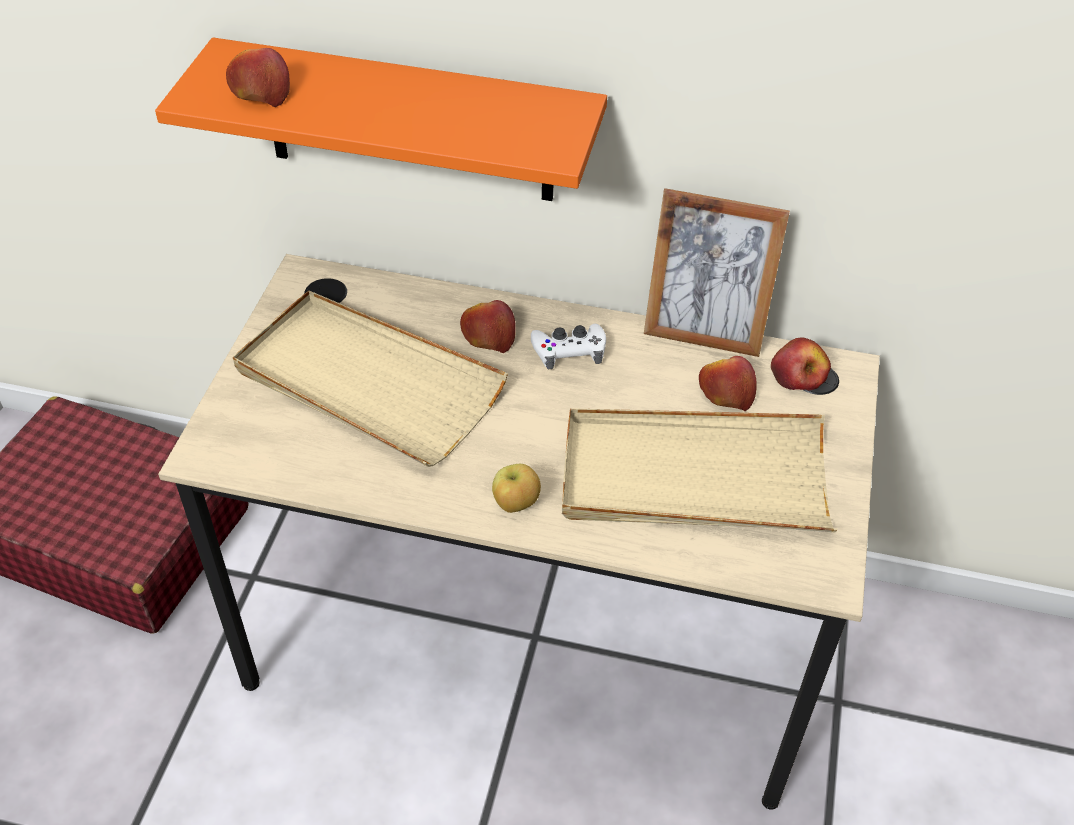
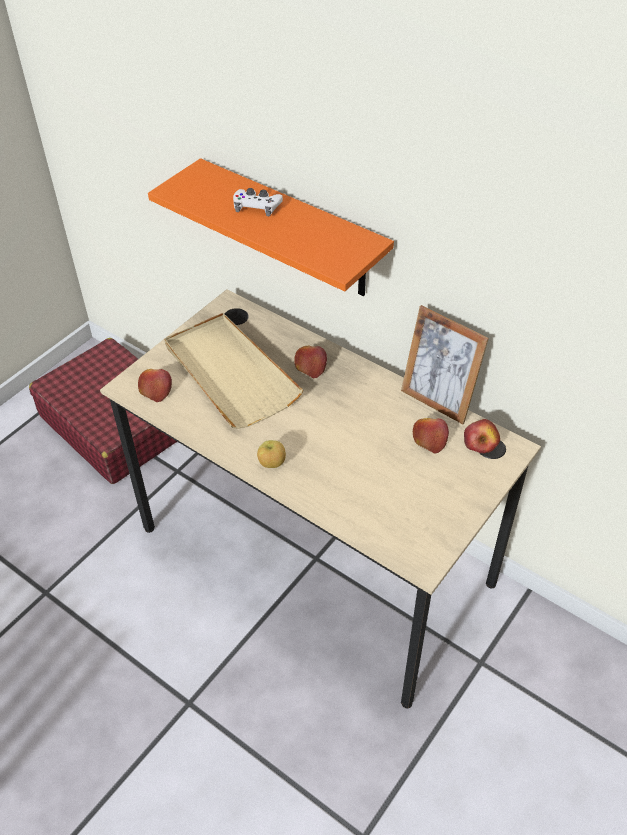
camera: 25 degrees right, 0 degrees up
apple [226,48,290,107] -> apple moved to [138,369,172,402]
white game controller [531,324,606,369] -> white game controller moved to [233,188,283,216]
beige tray [562,409,837,532] -> none

